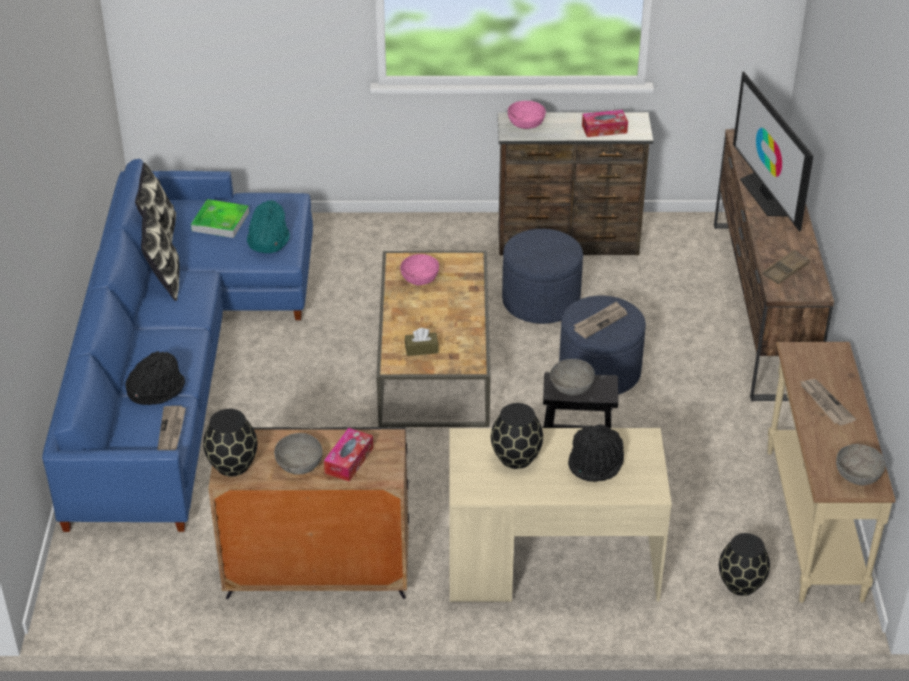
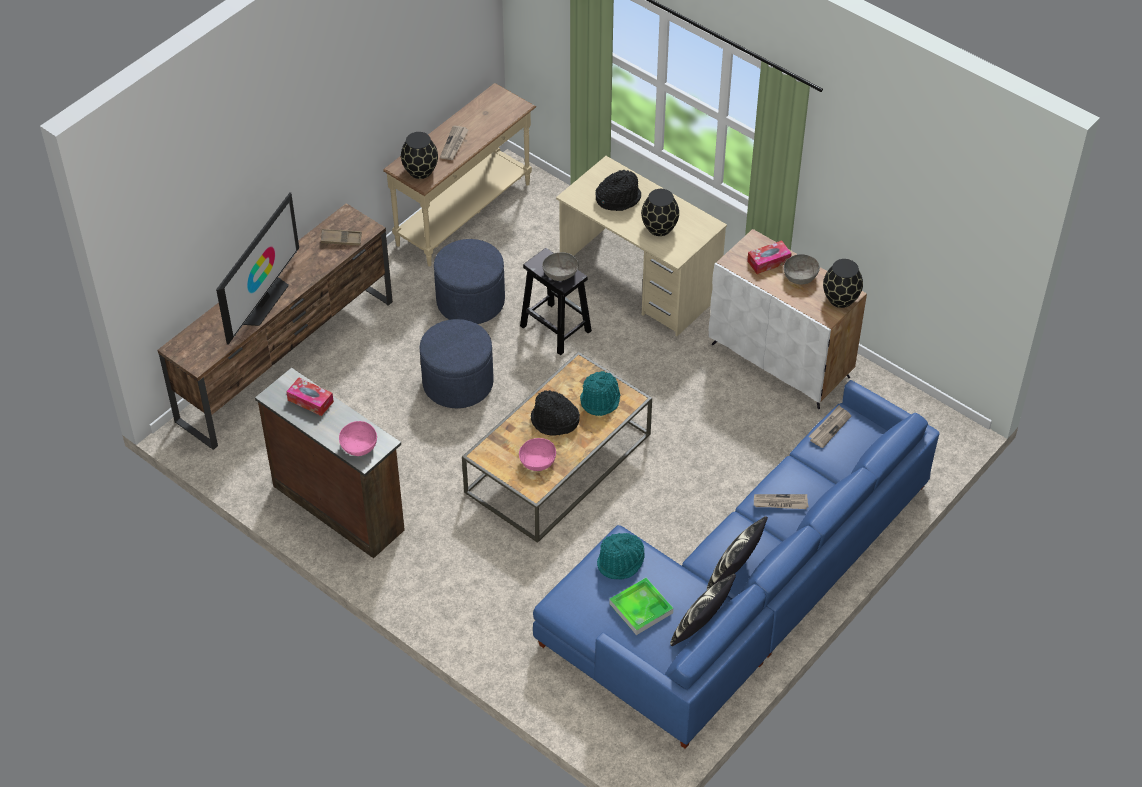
camera: 140 degrees left, 10 degrees up
black hat [125,351,185,405] -> black hat moved to [531,390,580,436]
black cabinet [209,427,409,599] -> white cabinet [709,229,867,409]
brown tissue box [405,328,439,356] -> turquoise hat [580,371,620,416]
blue ottoman [502,229,583,324] -> blue ottoman moved to [434,239,505,324]
newspaper [573,301,627,338] -> newspaper moved to [754,494,809,509]
black vase [719,533,770,596] -> black vase moved to [401,132,438,179]
grey bowl [836,444,886,486] -> none

